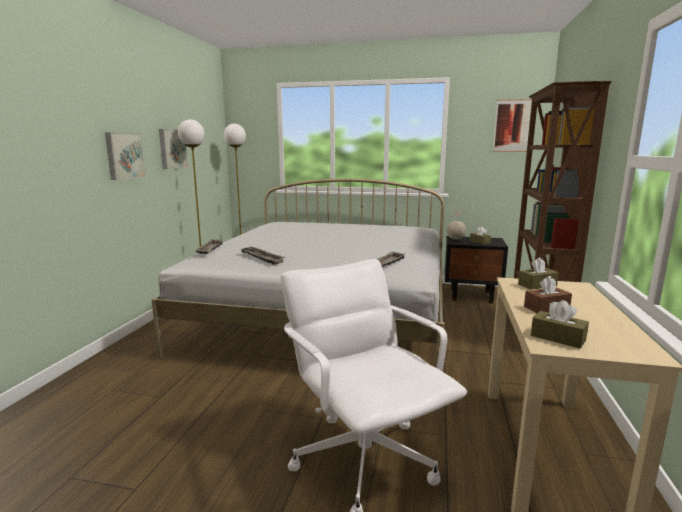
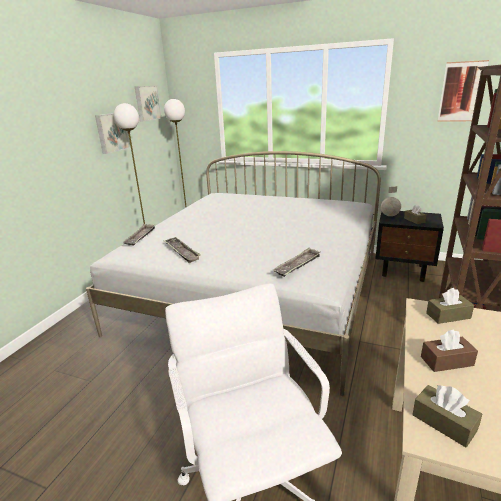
camera: 10 degrees right, 10 degrees up
picture [105,132,146,180] -> picture moved to [135,86,161,122]

